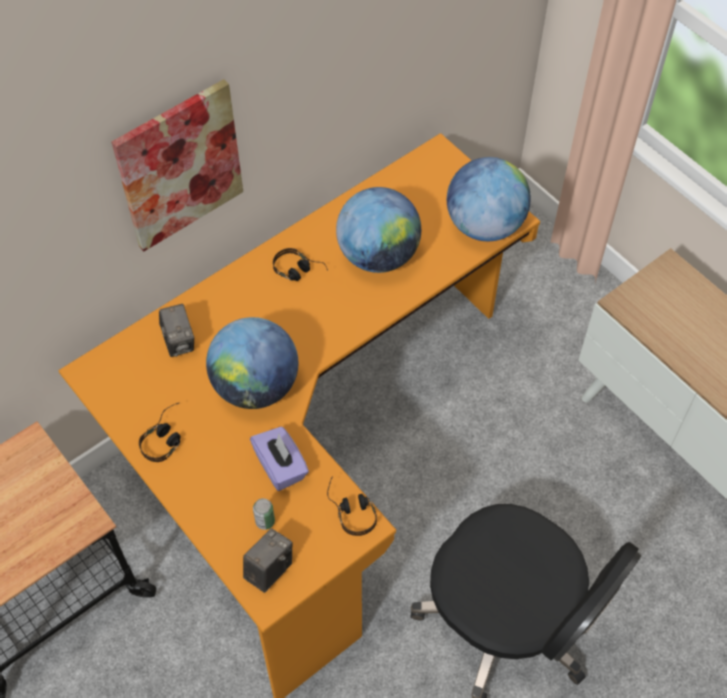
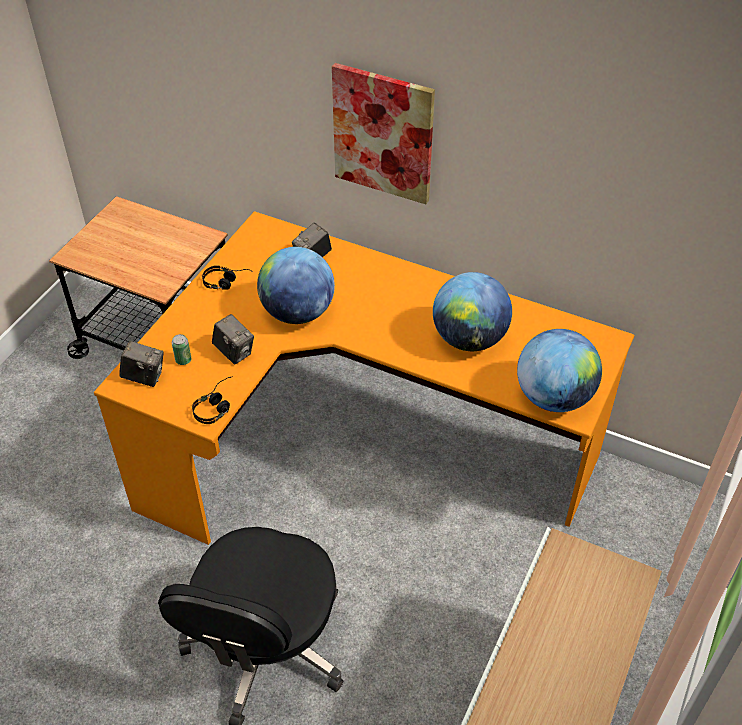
camera: 65 degrees right, 10 degrees down
purple tissue box [250,427,309,491] -> camera [212,314,254,364]
headphones [273,248,328,281] -> none

